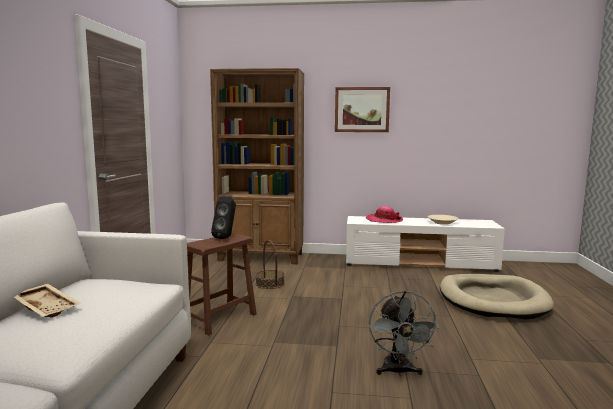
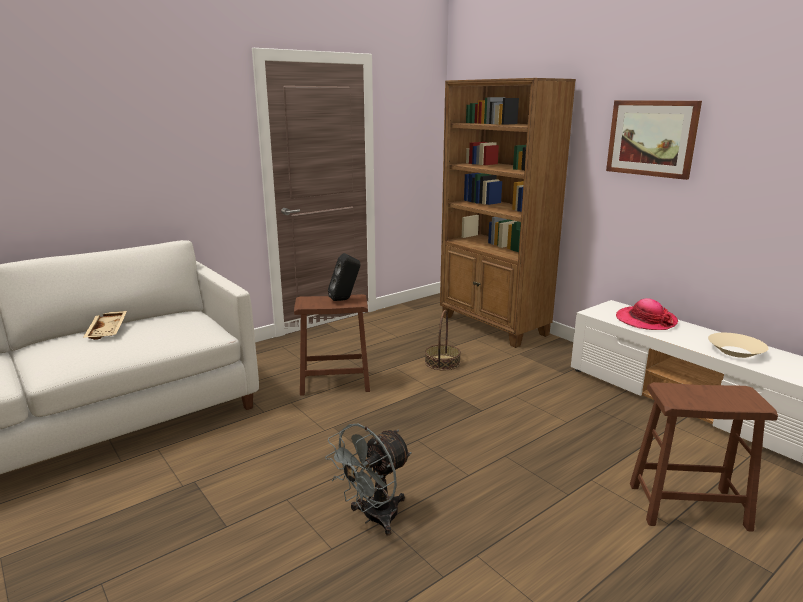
camera: 45 degrees right, 10 degrees up
beige dog bed [440,274,554,319] -> brown stool [630,382,778,532]

